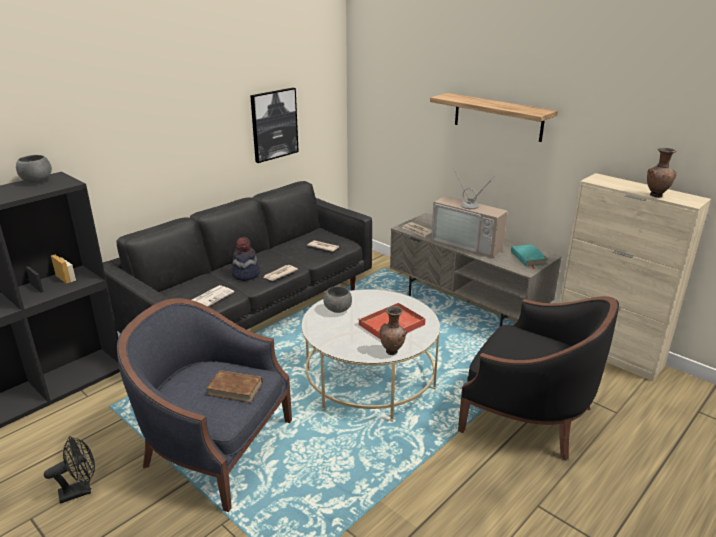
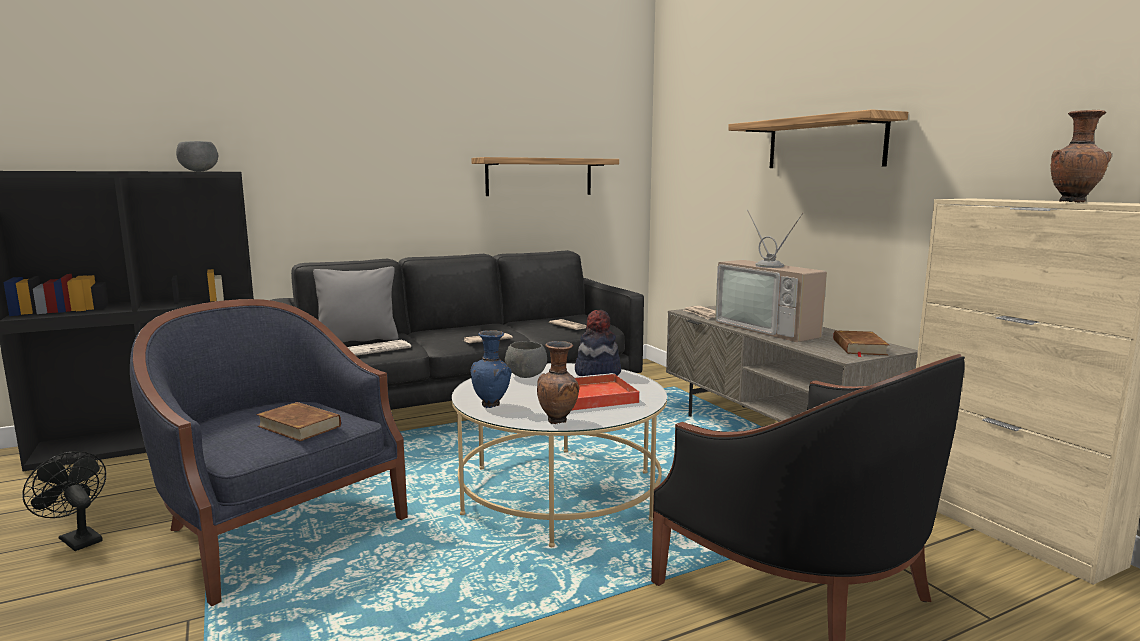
camera: 20 degrees right, 15 degrees down
black fan [44,436,95,504] -> black fan turned 135 degrees counterclockwise [22,451,106,551]
hat [231,237,260,281] -> hat moved to [575,310,621,376]
picture [250,88,299,163] -> shelf [471,157,619,196]
turquoise book [511,244,548,269] -> brown book [833,330,889,357]
none -> grey pillow [313,266,399,342]
none -> blue vase [471,330,512,408]

